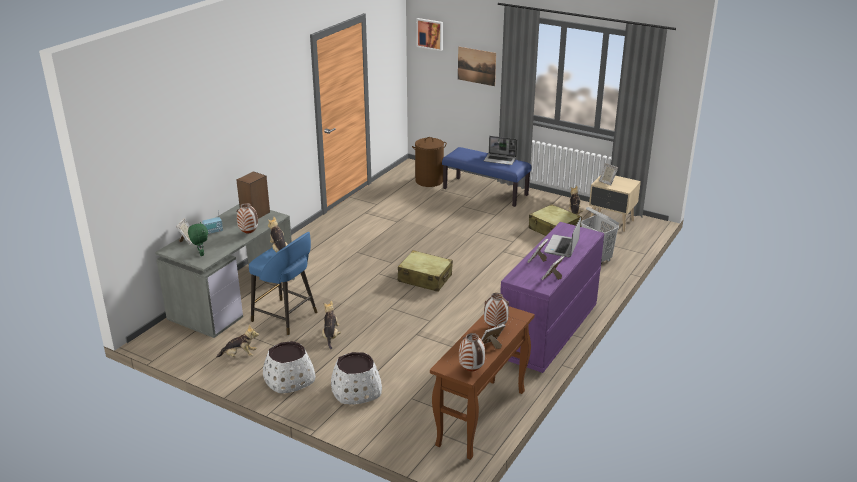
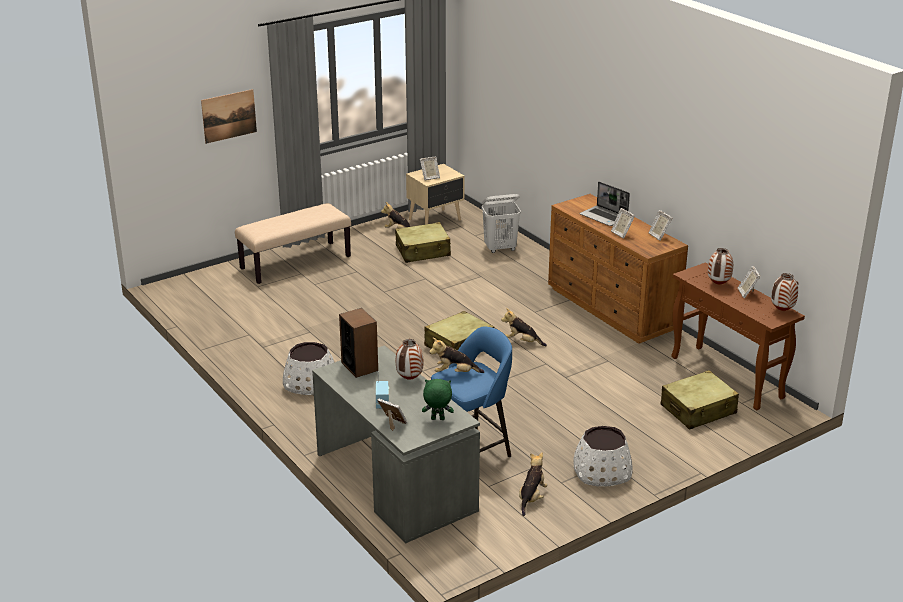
camera: 65 degrees left, 0 degrees up
plush toy [322,301,341,350] -> plush toy moved to [501,308,547,346]
white planter [331,352,382,405] -> white planter moved to [283,342,335,395]
brown laundry basket [412,137,447,187] -> none
picture [416,18,443,51] -> none
blue bench [442,147,531,207] -> beige bench [235,203,351,284]
laptop [484,136,517,165] -> none
purple dresser [500,222,604,373] -> brown dresser [548,194,688,344]
none -> beige suitcase [661,370,739,430]

